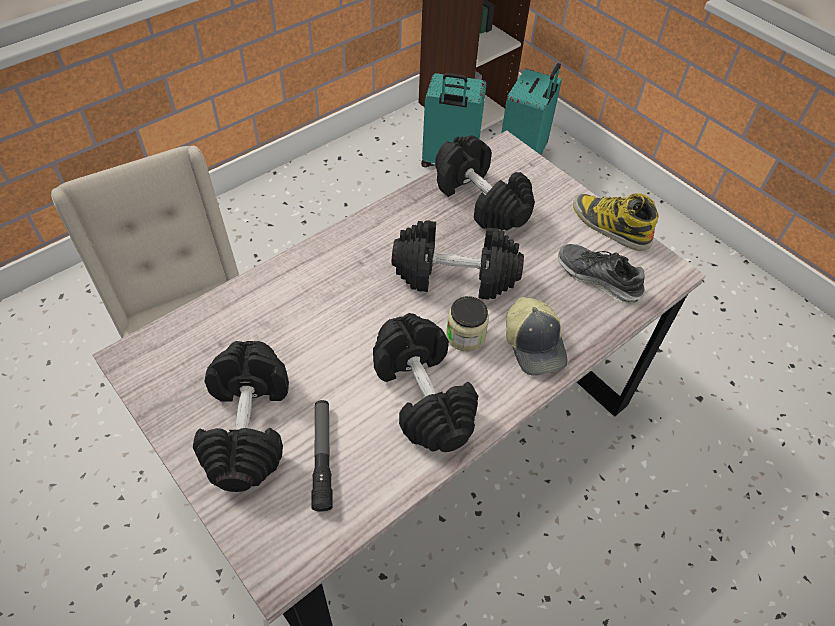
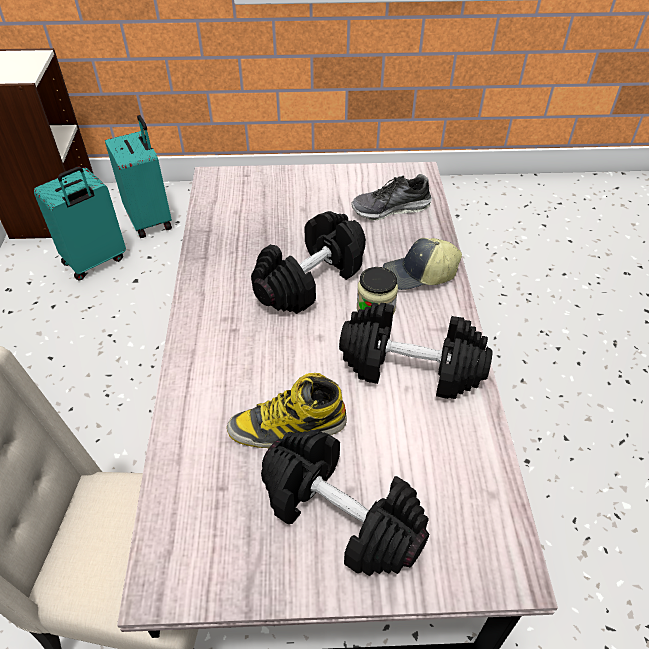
camera: 50 degrees left, 5 degrees down
flashlight [311,400,333,511] -> none
black dumbbell [435,135,535,231] -> none
cap [506,297,567,376] -> cap turned 150 degrees clockwise [383,238,462,290]
boot [573,193,659,251] -> boot moved to [227,373,347,448]

